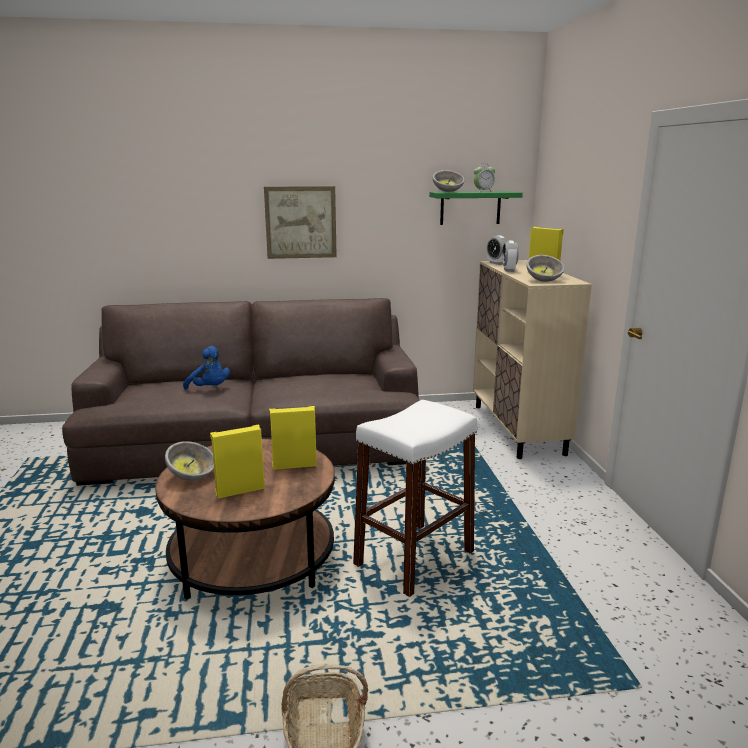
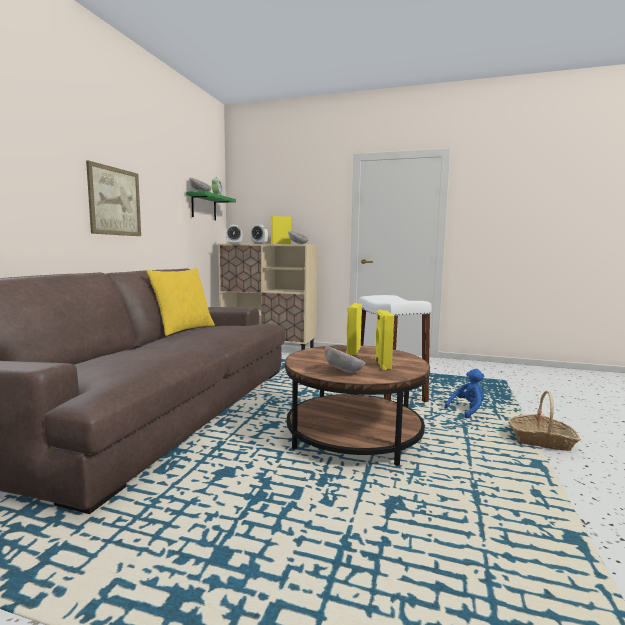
camera: 65 degrees left, 10 degrees down
blue plush toy [183,346,230,389] -> blue plush toy moved to [444,369,484,418]
none -> yellow pillow [146,268,215,336]

